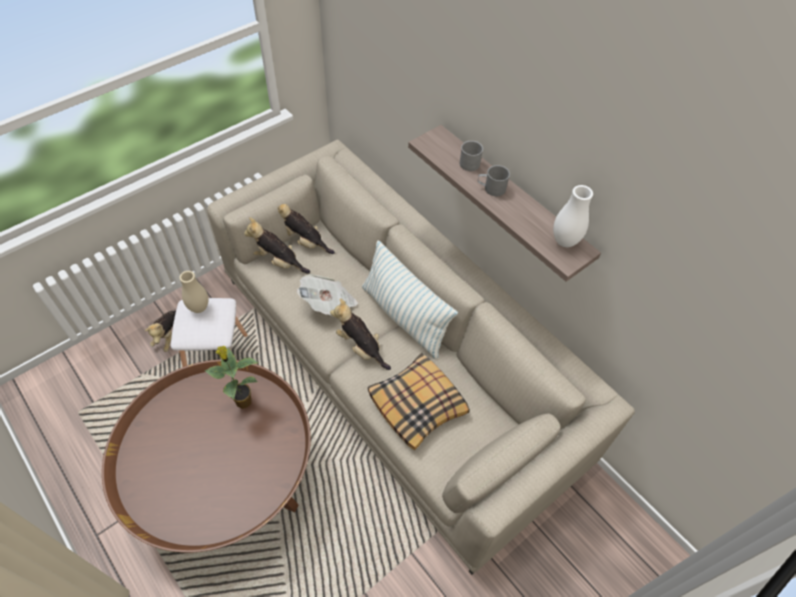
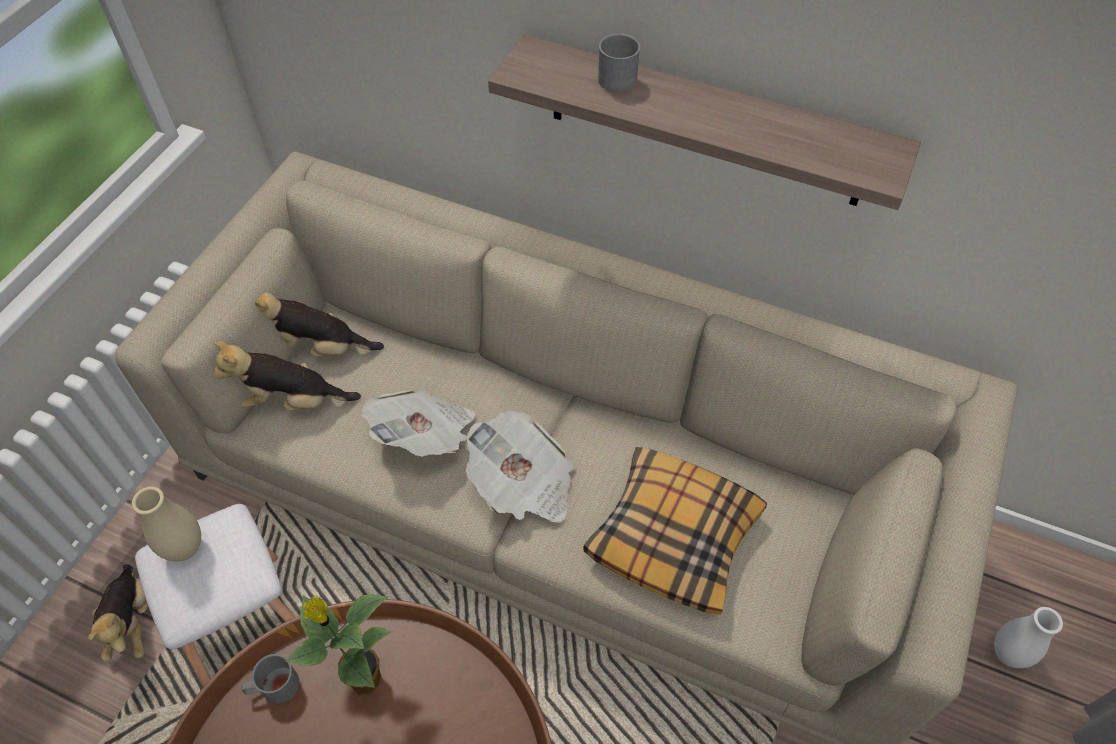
camera: 25 degrees left, 0 degrees up
plush toy [330,298,391,370] -> newspaper [466,411,574,523]
pillow [362,241,458,359] -> none
grey mug [478,165,510,196] -> grey mug moved to [241,654,299,704]
white vase [553,185,593,247] -> white vase moved to [994,607,1063,668]

